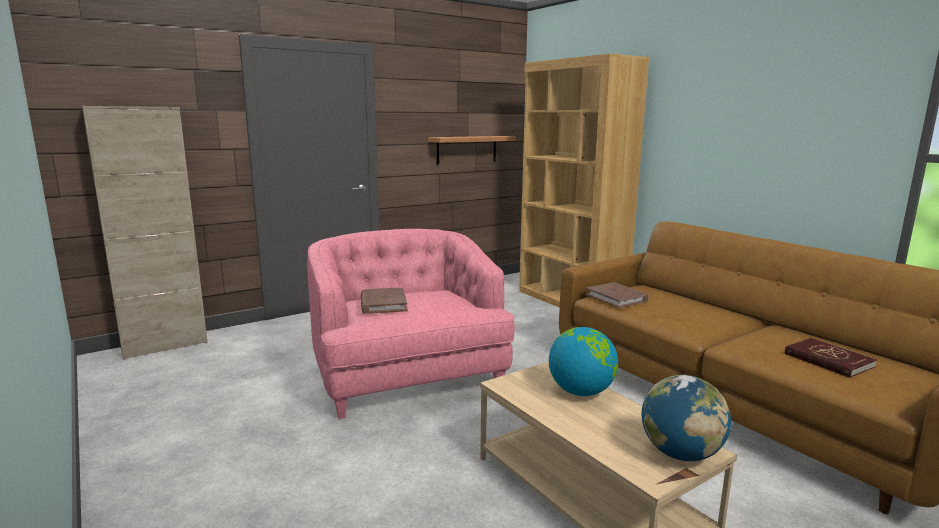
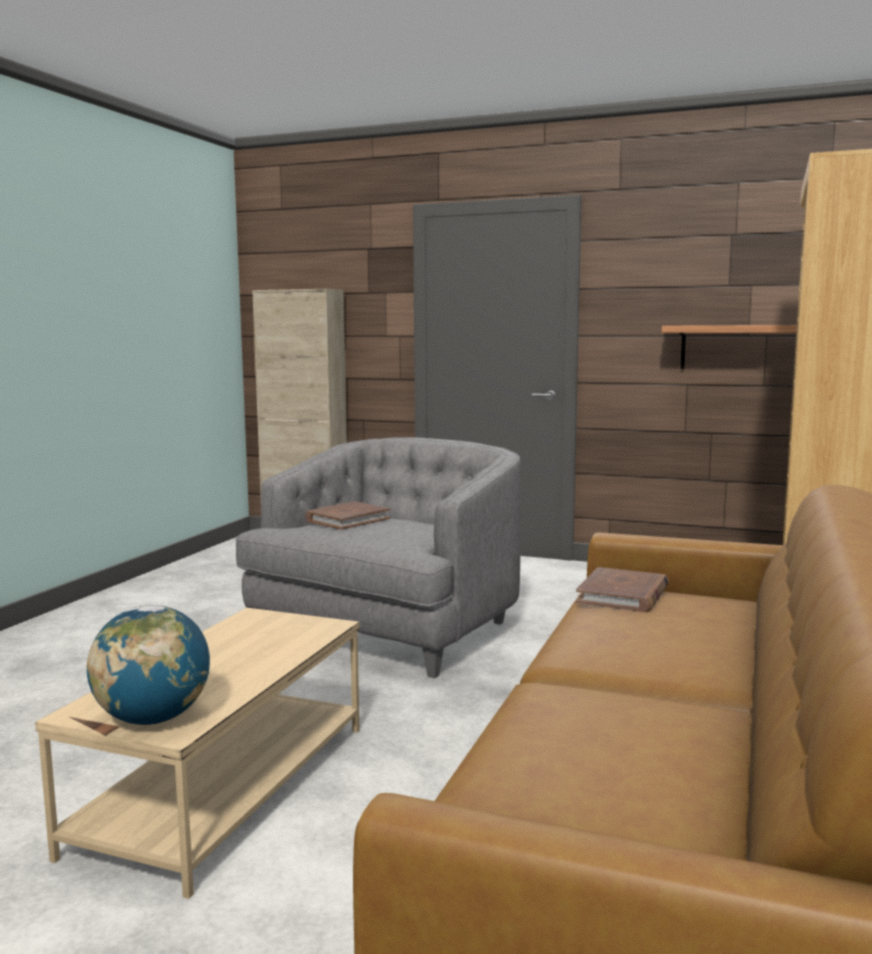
camera: 55 degrees right, 5 degrees down
pink armchair [307,229,515,419] -> grey armchair [235,437,521,678]
globe [549,327,618,396] -> none
red book [785,338,877,378] -> none

